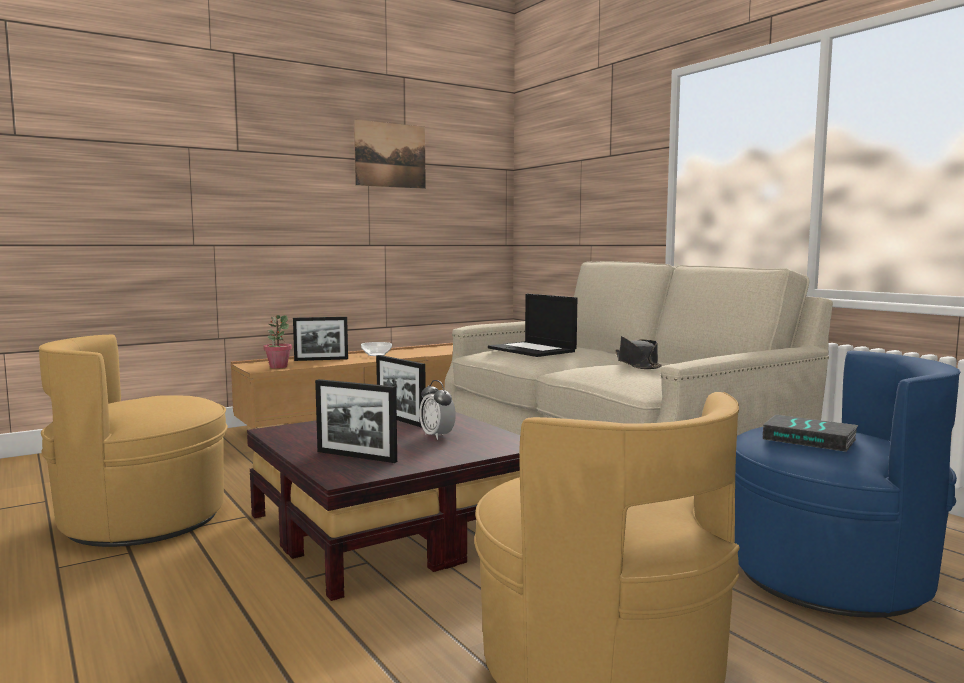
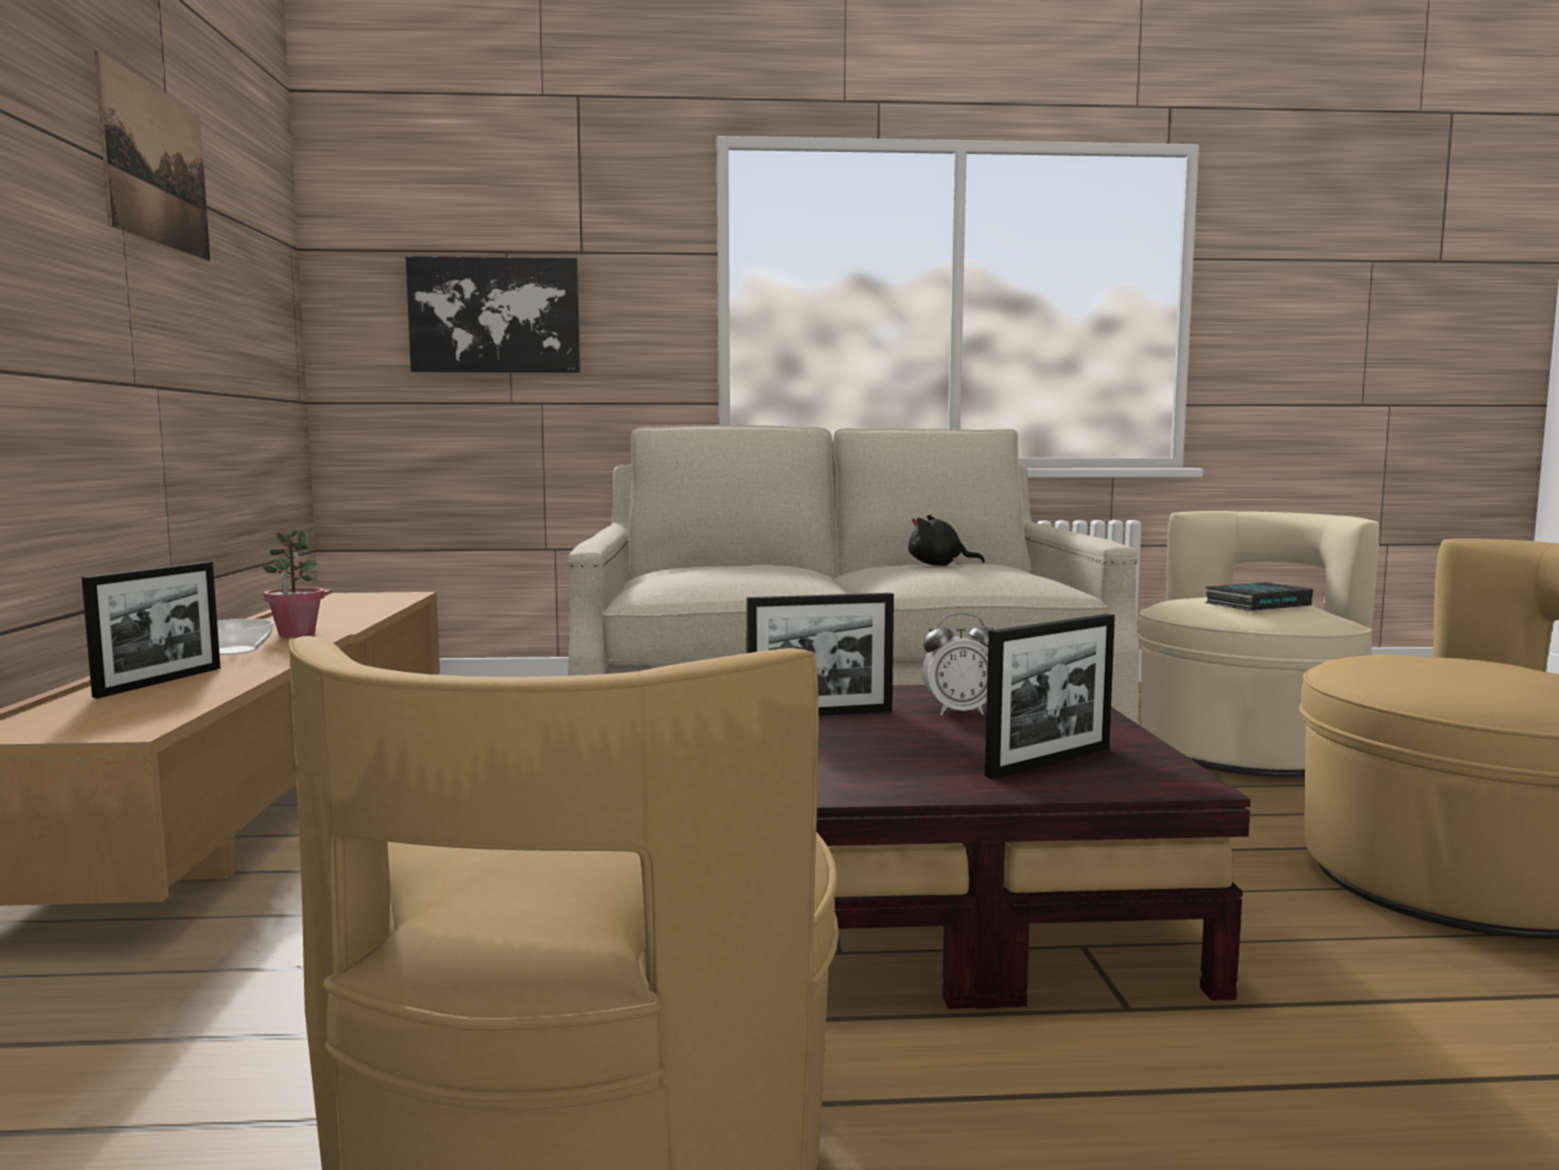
camera: 60 degrees left, 0 degrees up
potted plant [264,315,292,369] -> potted plant moved to [262,530,325,637]
laptop [488,294,577,357] -> none
black hat [615,336,662,369] -> black plush toy [908,515,985,566]
blue armchair [735,351,960,618] -> beige armchair [1138,511,1379,777]
none -> picture [406,256,581,373]

